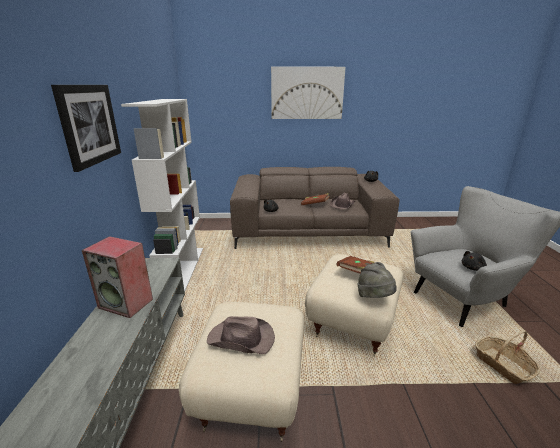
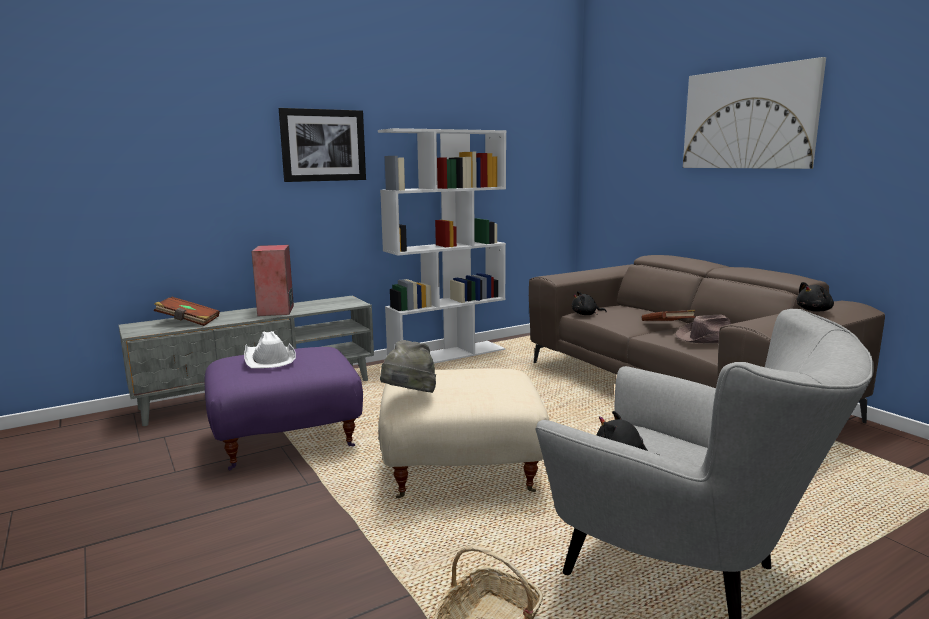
camera: 60 degrees right, 10 degrees down
beige ottoman [179,302,304,442] -> purple ottoman [205,347,363,470]
brown hat [207,316,275,354] -> white hat [244,331,296,368]
brown book [337,256,375,274] -> brown book moved to [154,296,220,326]

